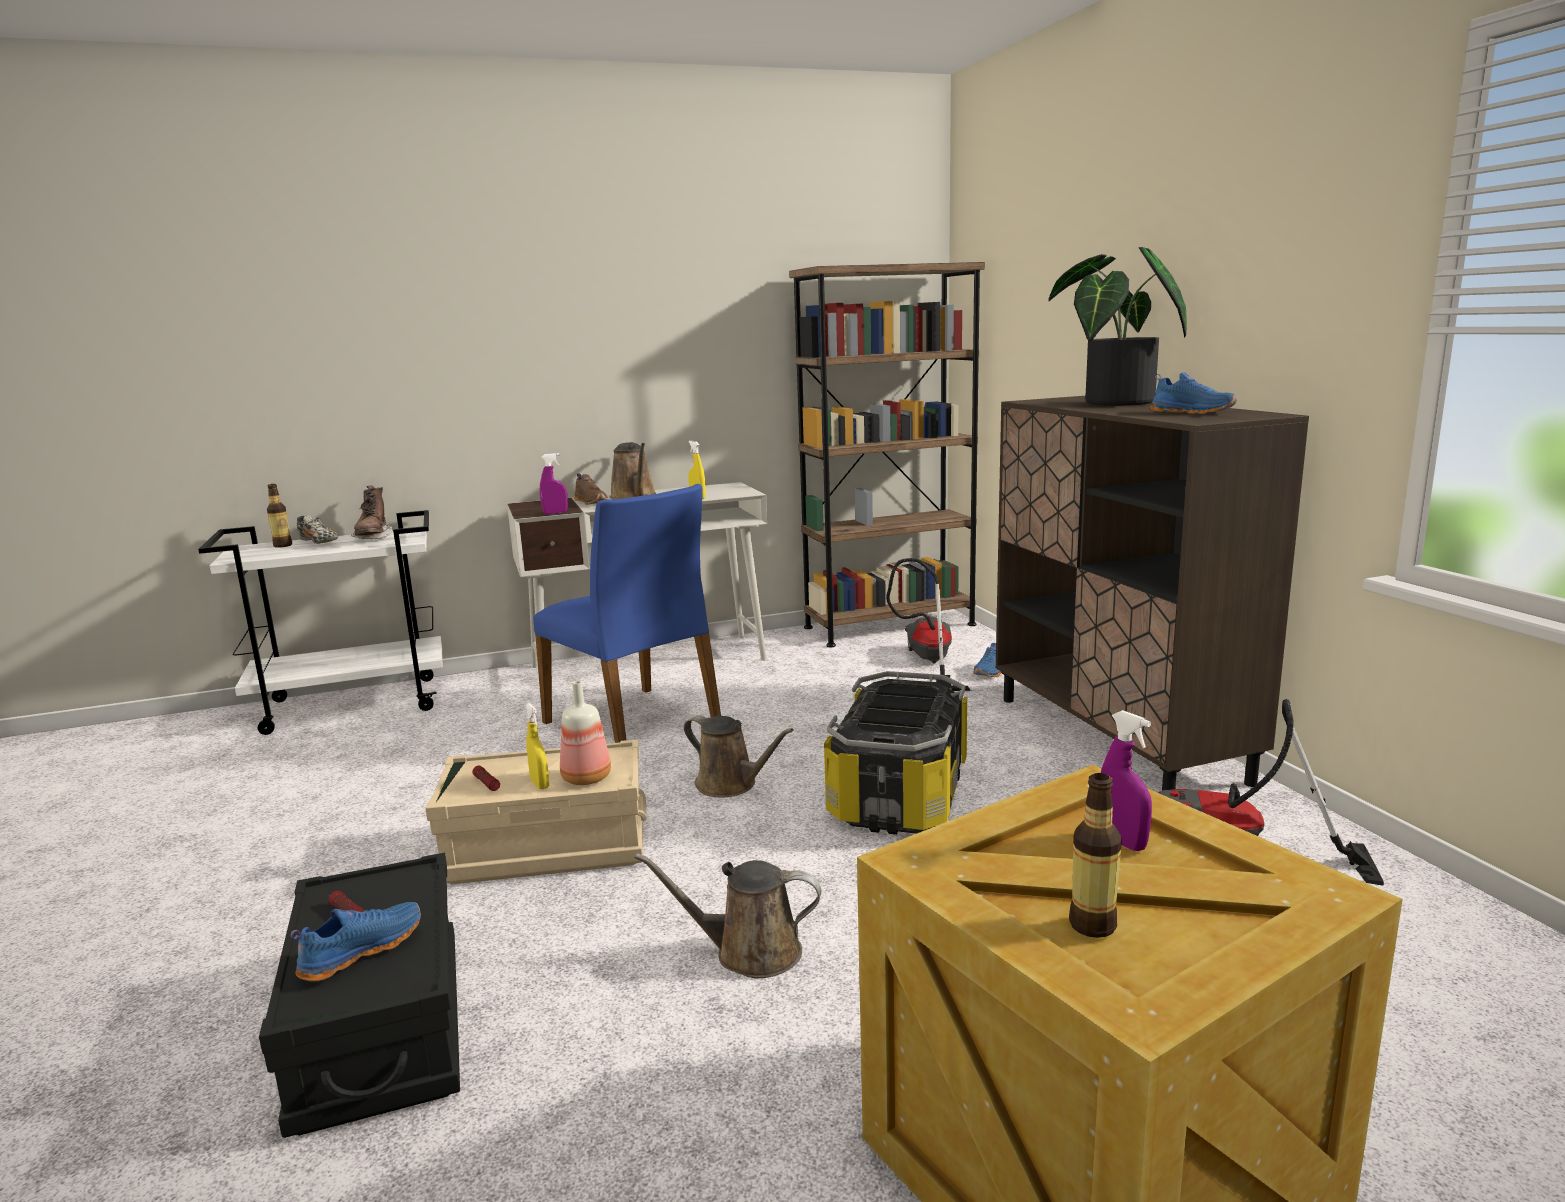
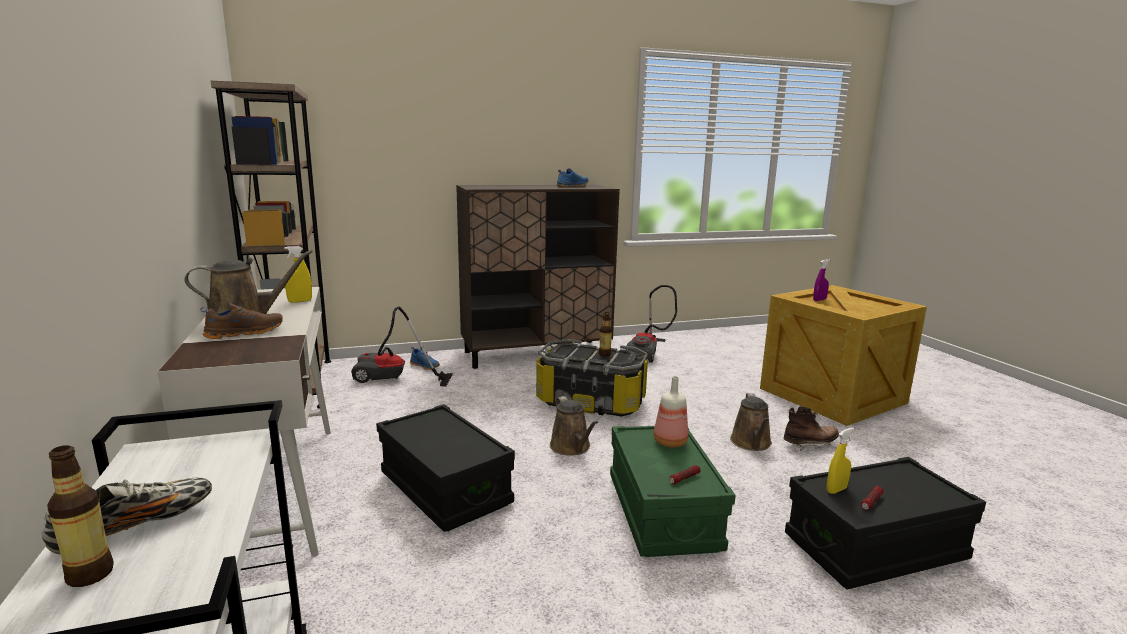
camera: 90 degrees left, 0 degrees up
blue shoe [290,902,421,982] -> none
brown boot [351,485,393,539] -> brown boot moved to [784,406,839,451]
beige storage box [425,739,646,884] -> green storage box [610,426,736,557]
yellow spray bottle [526,703,549,790] -> yellow spray bottle moved to [827,427,854,494]
blue chair [533,484,721,743] -> black storage box [376,404,515,532]
purple spray bottle [540,453,568,514] -> none
brown watering can [684,715,794,797] -> brown watering can turned 120 degrees clockwise [550,396,598,456]
potted plant [1048,247,1187,406] -> none
bottle [1069,773,1122,938] -> bottle moved to [599,312,612,356]

